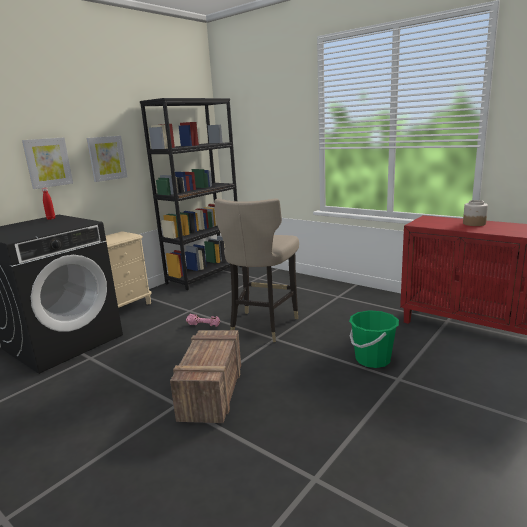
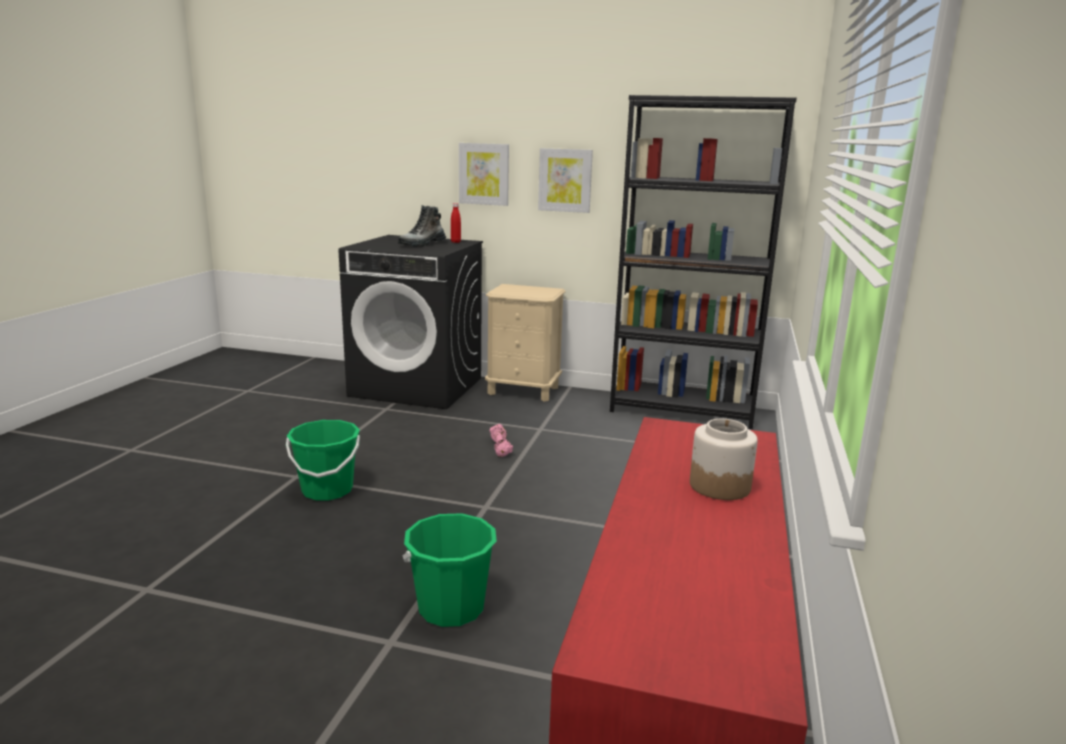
camera: 65 degrees right, 0 degrees up
crate [170,330,241,423] -> green bucket [286,420,360,501]
beige stool [214,198,299,342] -> none
none -> boot [398,205,446,247]

